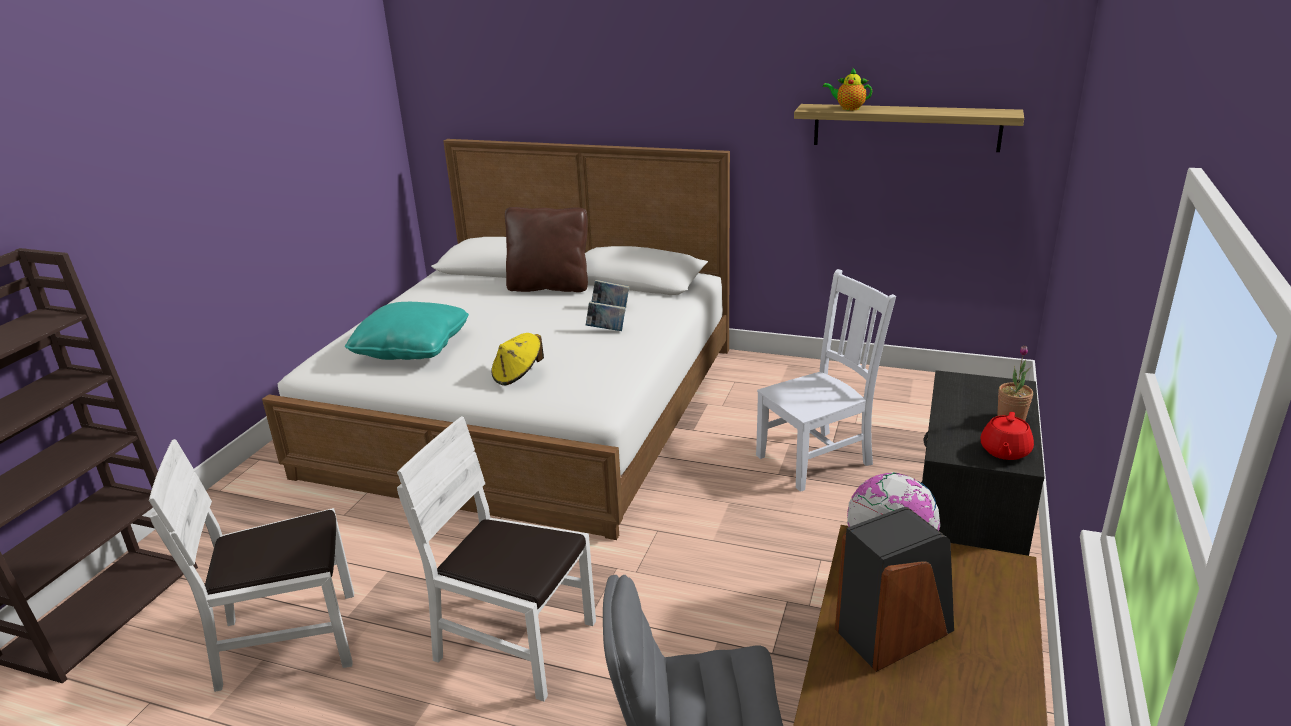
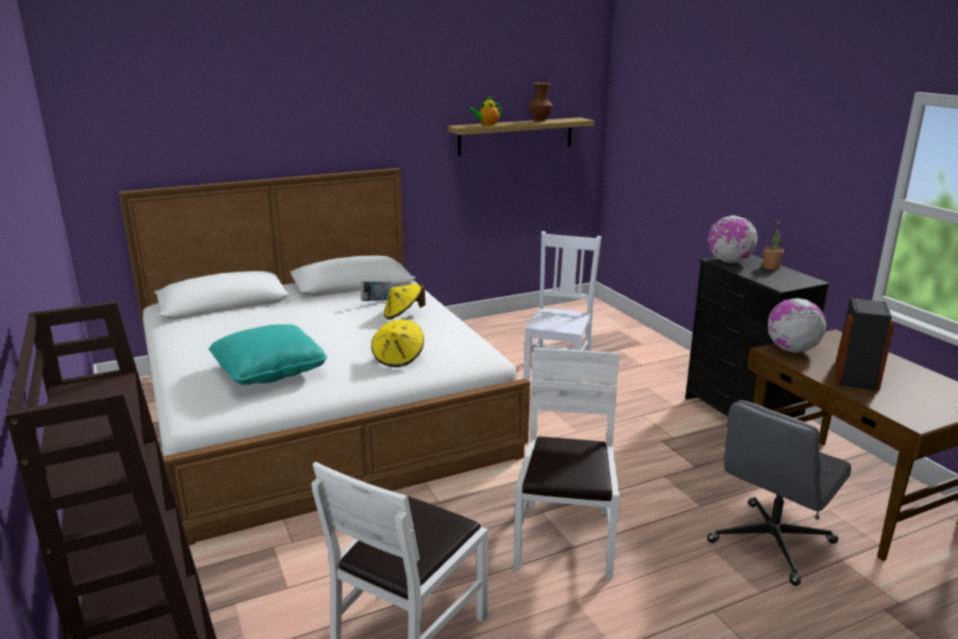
camera: 45 degrees left, 5 degrees down
white chair [397,416,596,702] -> white chair turned 120 degrees clockwise [514,348,619,580]
brown pillow [505,207,588,292] -> none
book [586,301,626,331] -> yellow hat [384,284,425,320]
red teapot [981,412,1034,460] -> none
none -> brown vase [529,82,553,122]
none -> globe [708,215,758,263]

